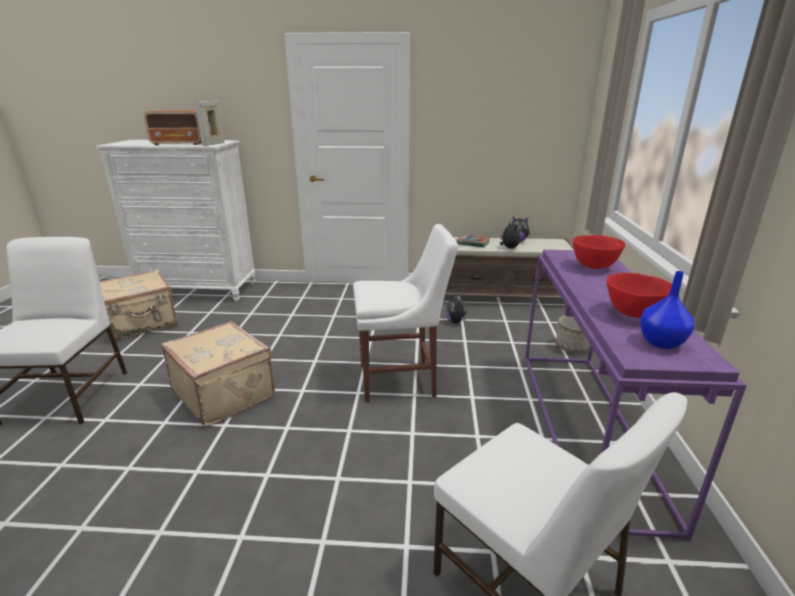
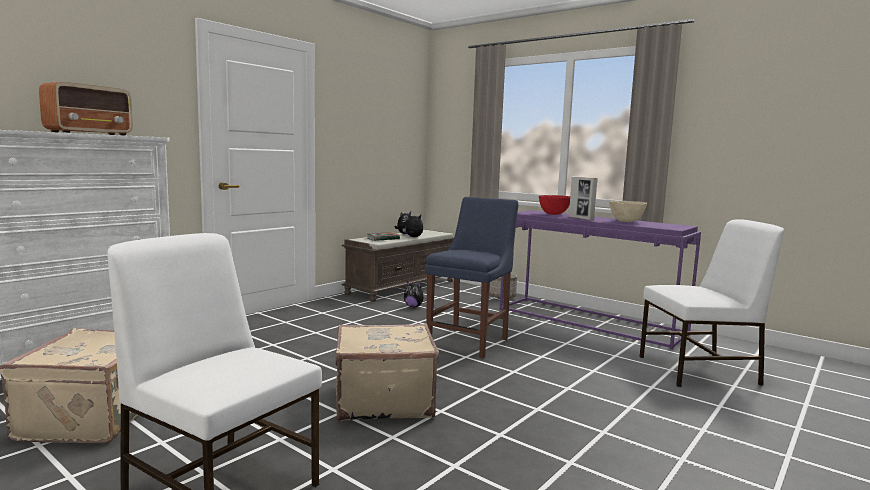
camera: 55 degrees left, 15 degrees down
picture frame [195,101,225,146] -> picture frame moved to [569,176,598,220]
white chair [353,224,458,403] -> blue chair [425,197,518,358]
red bowl [606,273,672,318] -> beige bowl [609,201,647,222]
blue vase [640,271,694,349] -> none

